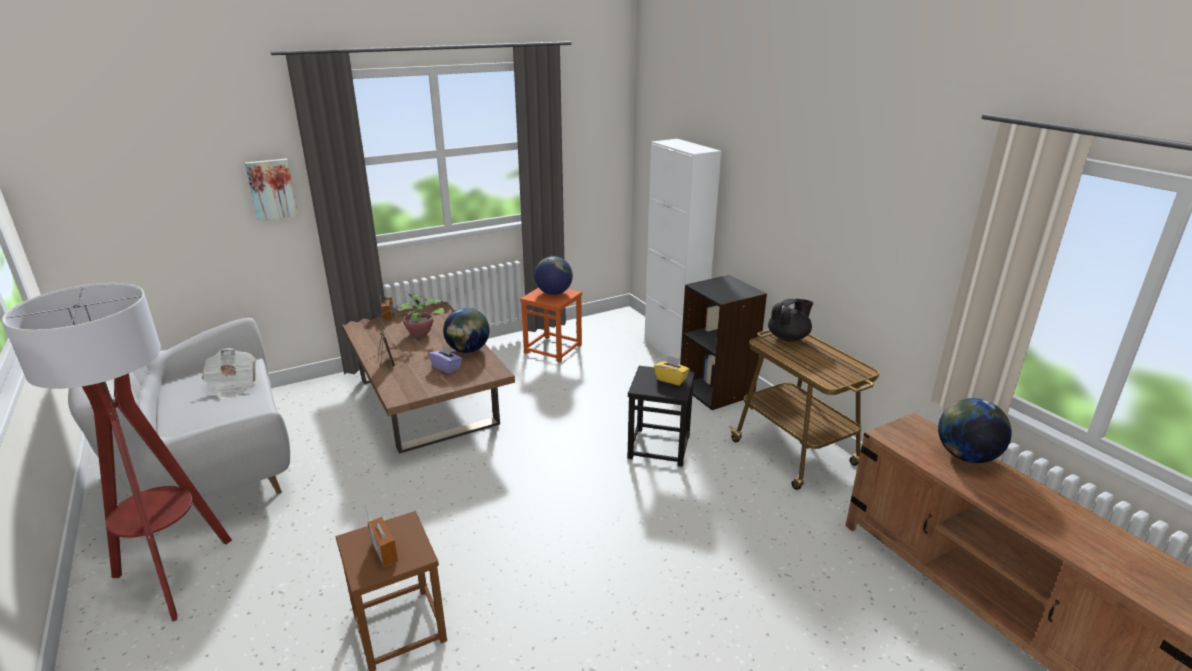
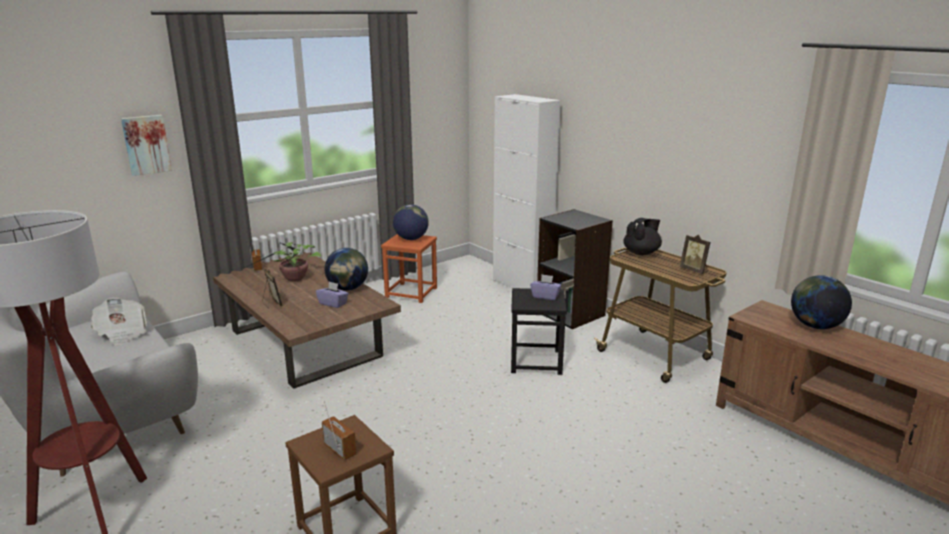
camera: 10 degrees left, 5 degrees down
yellow tissue box [654,355,690,386] -> purple tissue box [530,274,561,300]
none -> picture frame [680,235,710,274]

